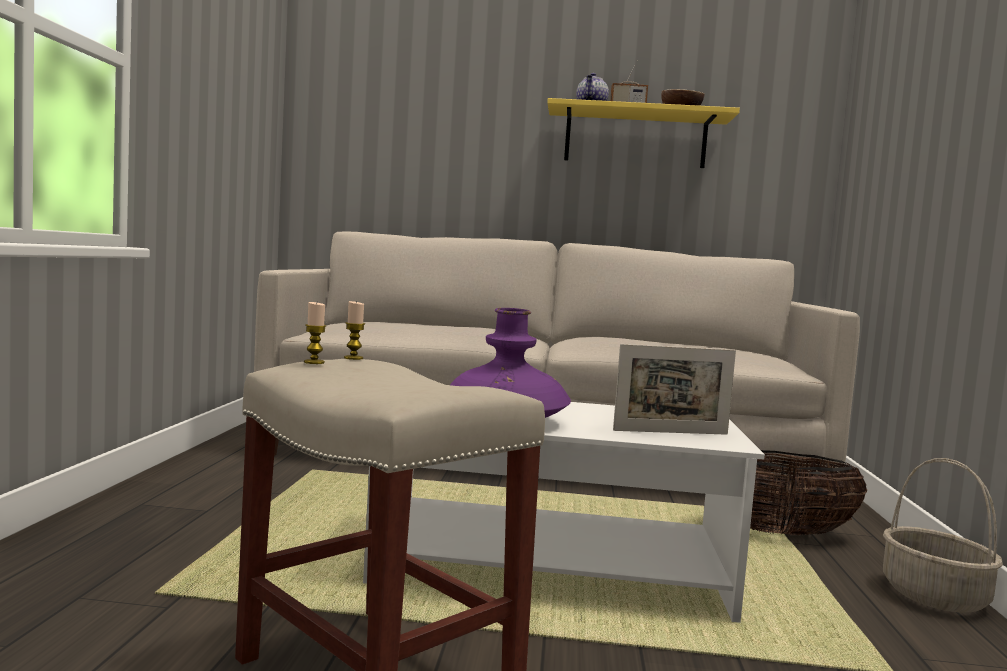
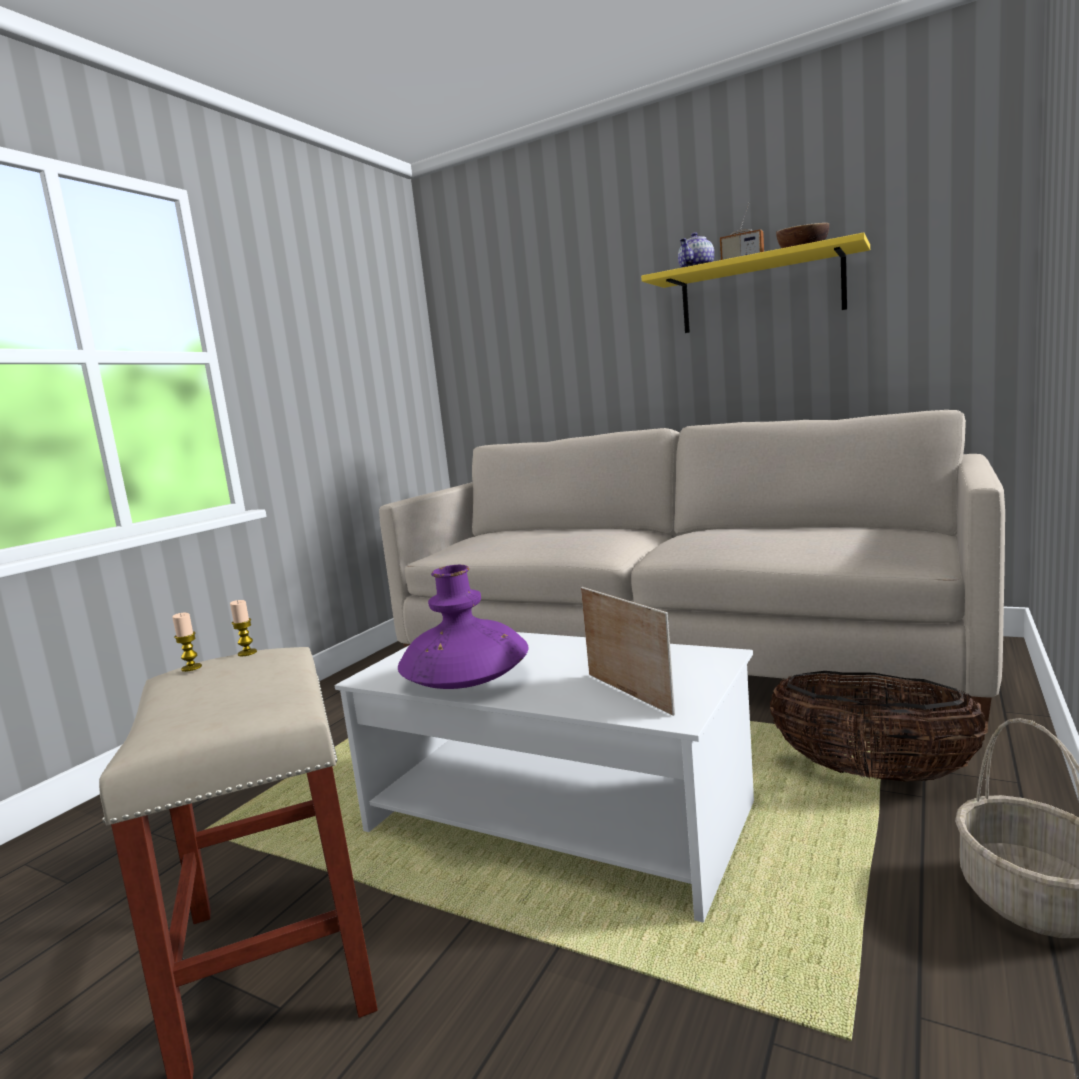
camera: 25 degrees right, 5 degrees up
picture frame [613,344,736,435] -> picture frame turned 135 degrees counterclockwise [581,587,675,716]

